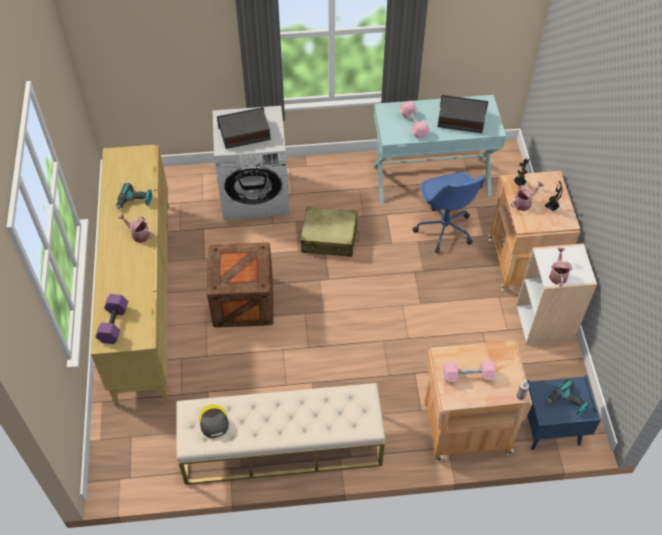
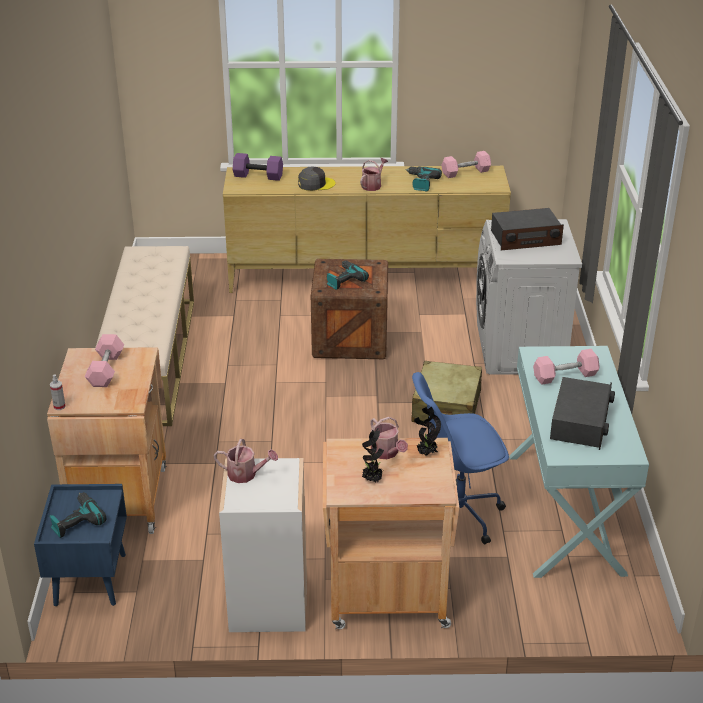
camera: 95 degrees right, 20 degrees down
grey cap [199,404,229,438] -> grey cap moved to [298,167,335,191]
radio [217,107,271,149] -> radio turned 90 degrees clockwise [491,208,564,250]
none -> power drill [327,260,369,290]
none -> pink dumbbell [441,151,491,178]

